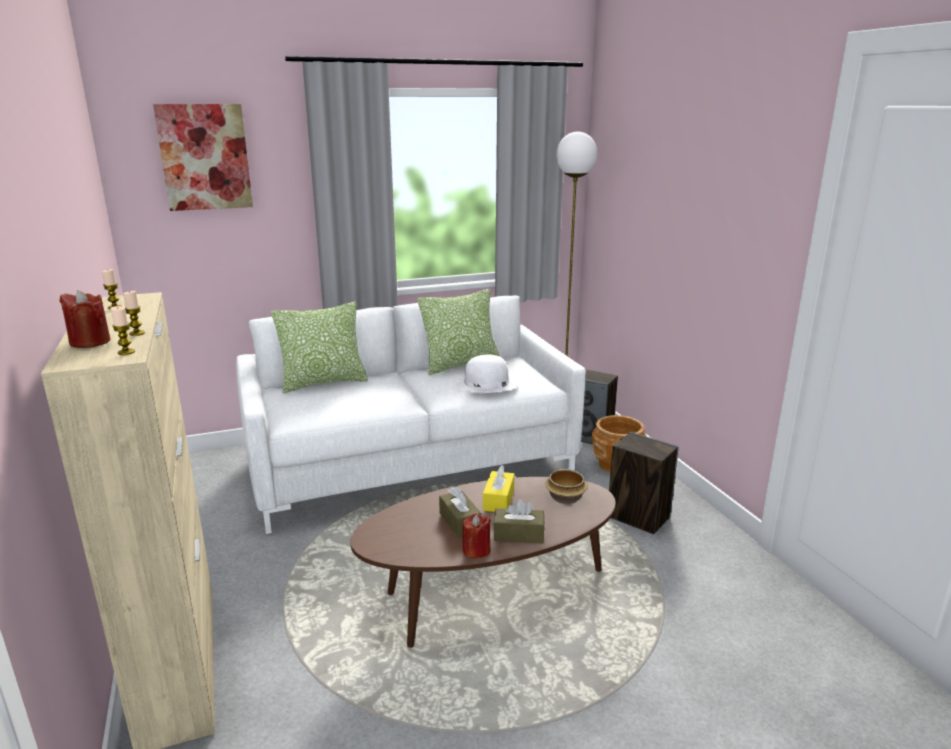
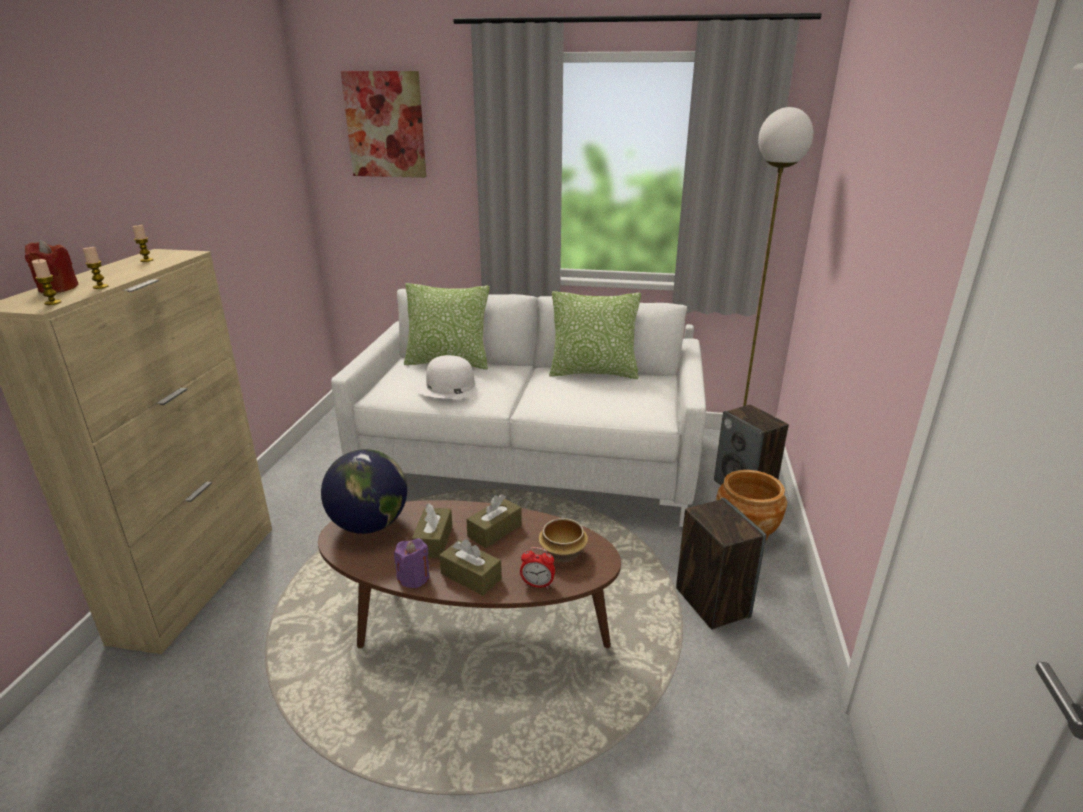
camera: 30 degrees right, 5 degrees up
white hat [455,355,518,394] -> white hat moved to [416,355,485,399]
red candle [463,513,491,559] -> purple candle [394,538,429,588]
yellow tissue box [483,465,514,512] -> brown tissue box [466,494,522,548]
none -> globe [321,449,407,534]
none -> alarm clock [520,547,555,589]

